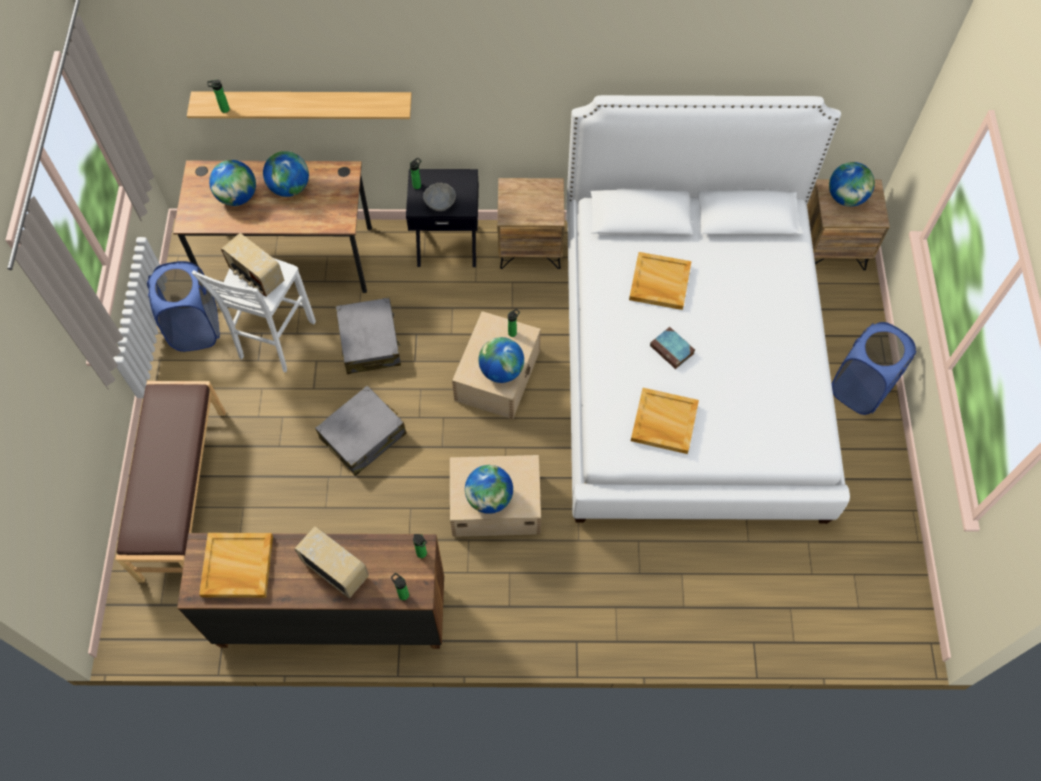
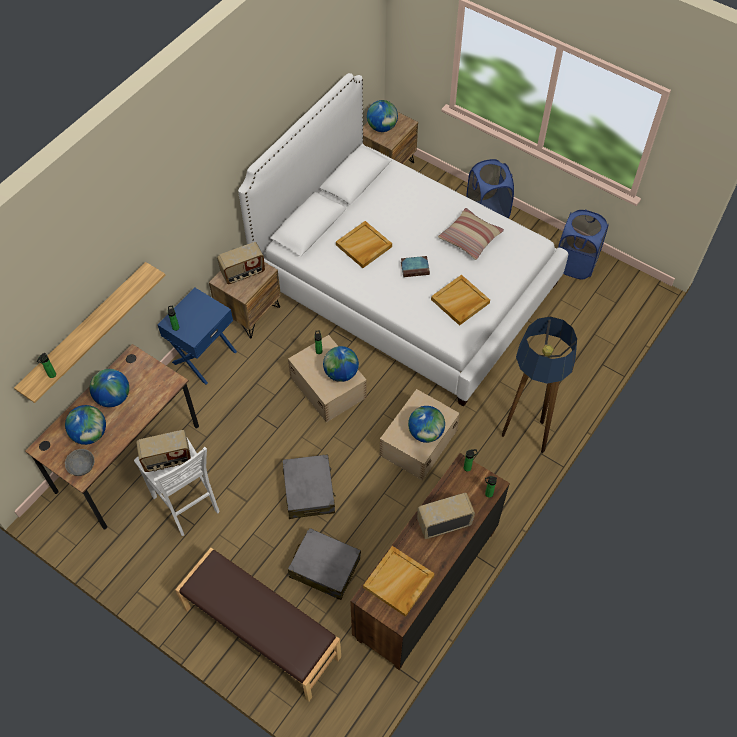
camera: 55 degrees left, 5 degrees down
blue laundry basket [147,261,220,352] -> blue laundry basket moved to [558,210,609,280]
grey suitcase [336,298,401,374] -> grey suitcase moved to [288,528,361,600]
black nightstand [406,169,479,267] -> blue nightstand [158,288,237,385]
grey bowl [423,183,456,211] -> grey bowl moved to [65,449,94,476]
none -> radio [217,242,265,284]
none -> pillow [438,208,504,260]
none -> floor lamp [502,317,577,453]

